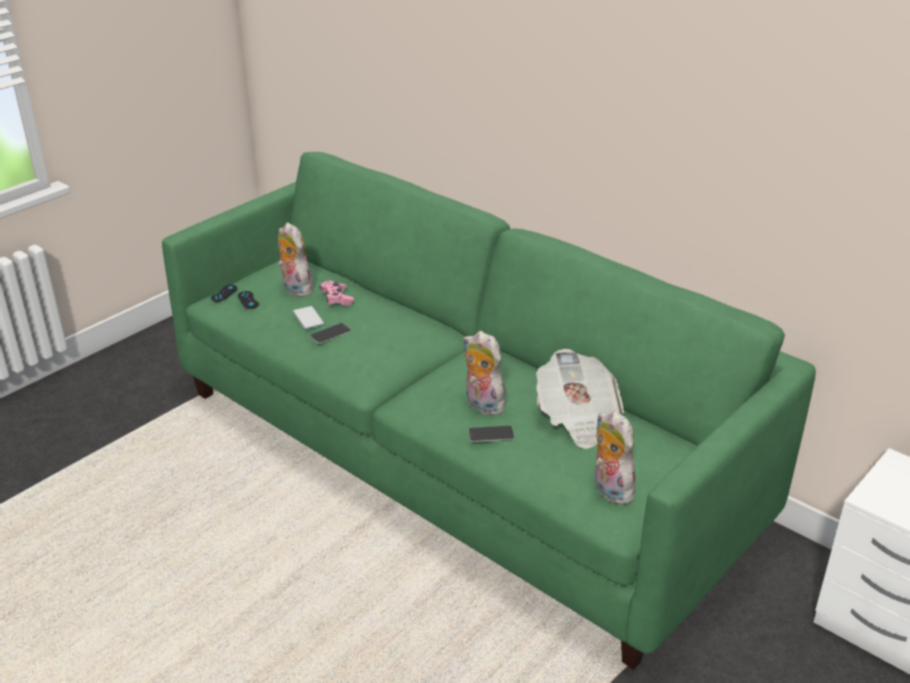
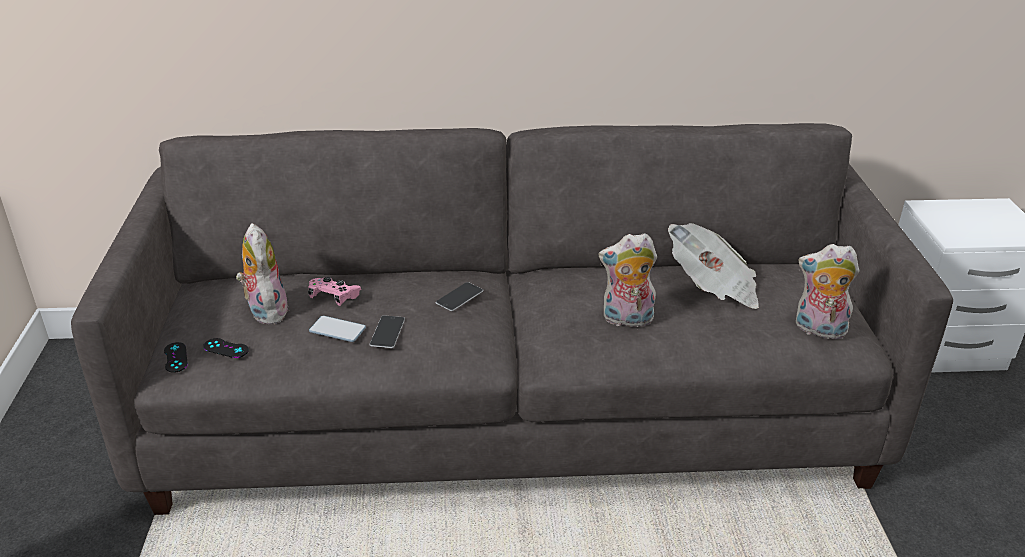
camera: 45 degrees left, 0 degrees up
green sofa [162,152,816,670] -> grey sofa [71,123,953,515]
plush toy [278,222,313,297] -> plush toy turned 60 degrees clockwise [236,223,289,324]
phone [468,426,515,442] -> phone moved to [435,282,483,311]

